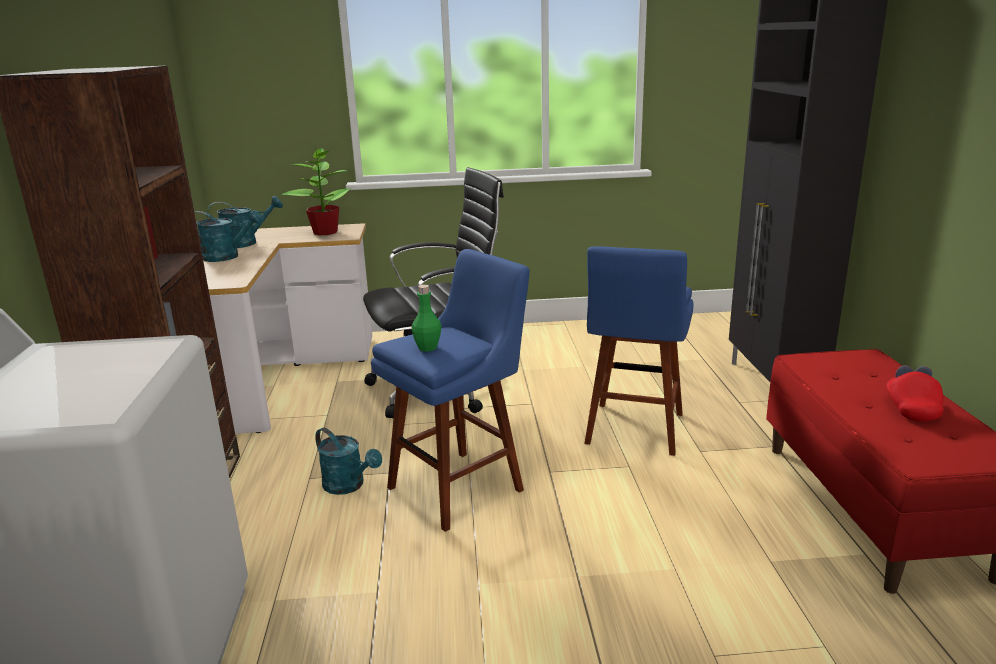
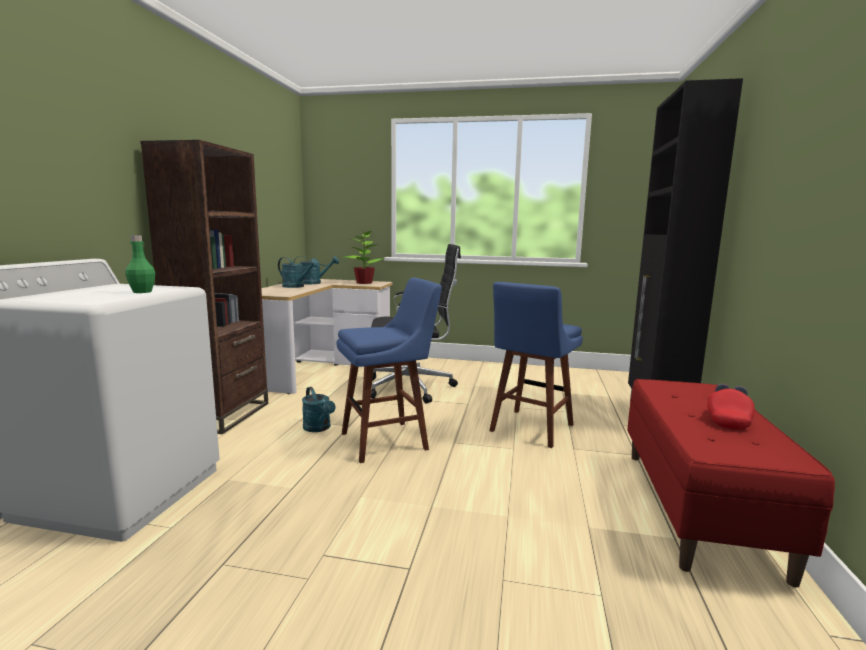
camera: 15 degrees right, 10 degrees down
green bottle [411,285,441,352] -> green bottle moved to [125,235,155,293]

